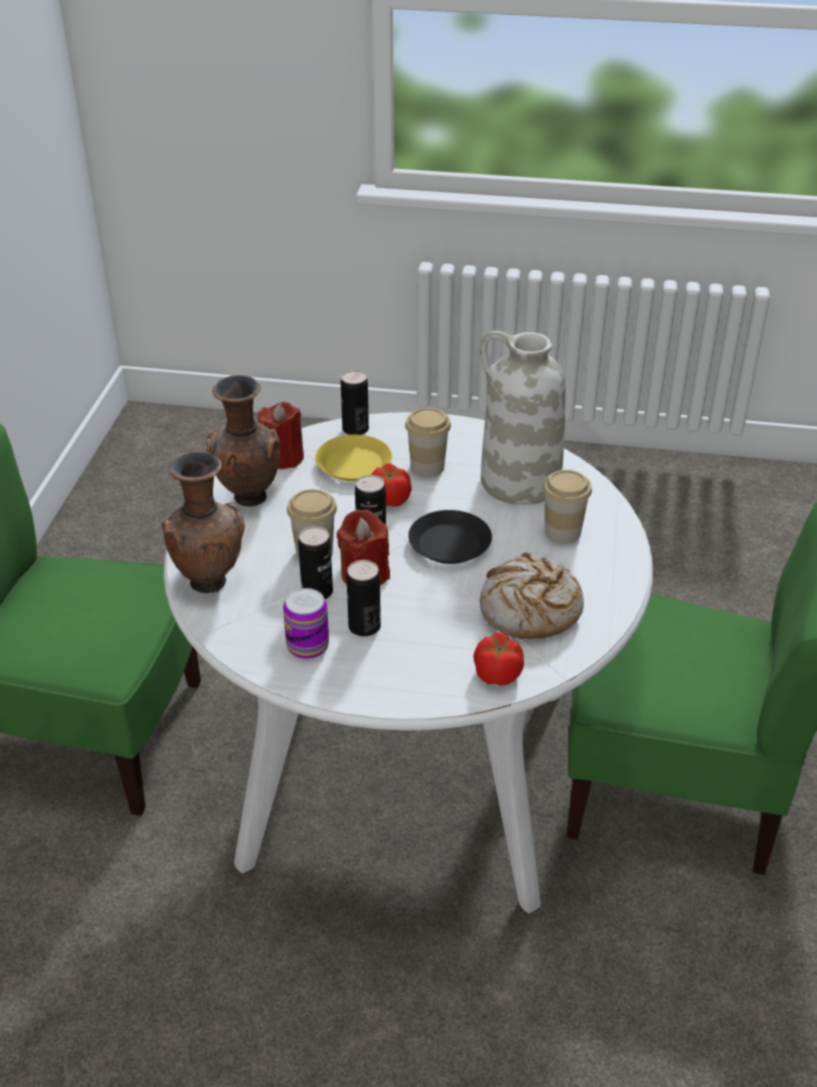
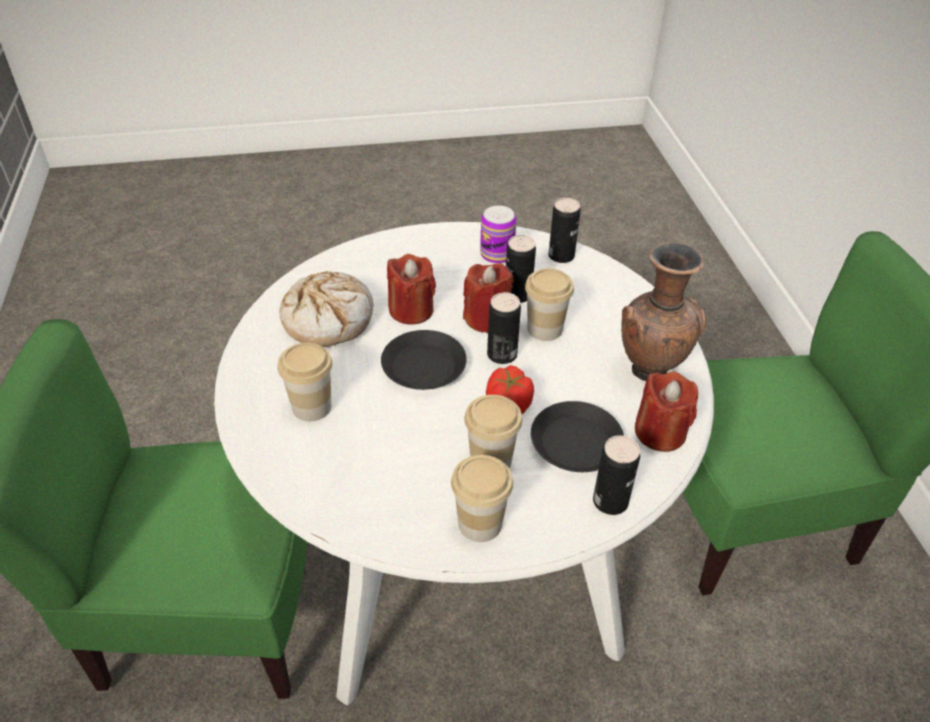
camera: 160 degrees right, 5 degrees up
brown vase [162,451,245,593] -> none
yellow plate [315,435,392,481] -> black plate [531,401,624,472]
can [346,560,381,636] -> can moved to [548,198,581,263]
tomato [474,632,524,686] -> none
white vase [480,331,566,505] -> none
none -> red candle [387,254,436,325]
none -> cup [451,455,513,542]

